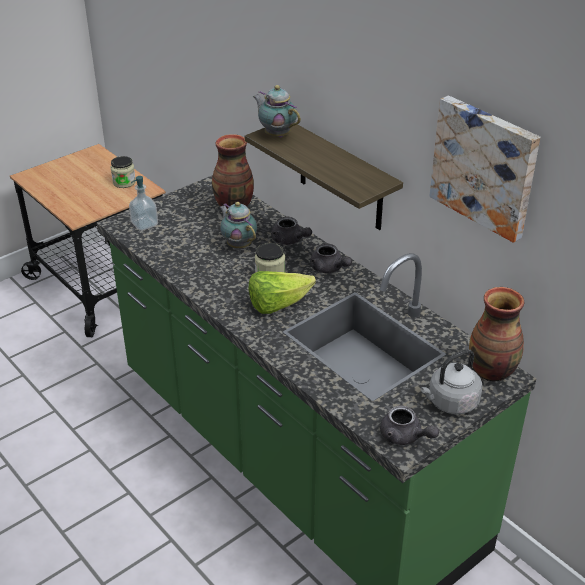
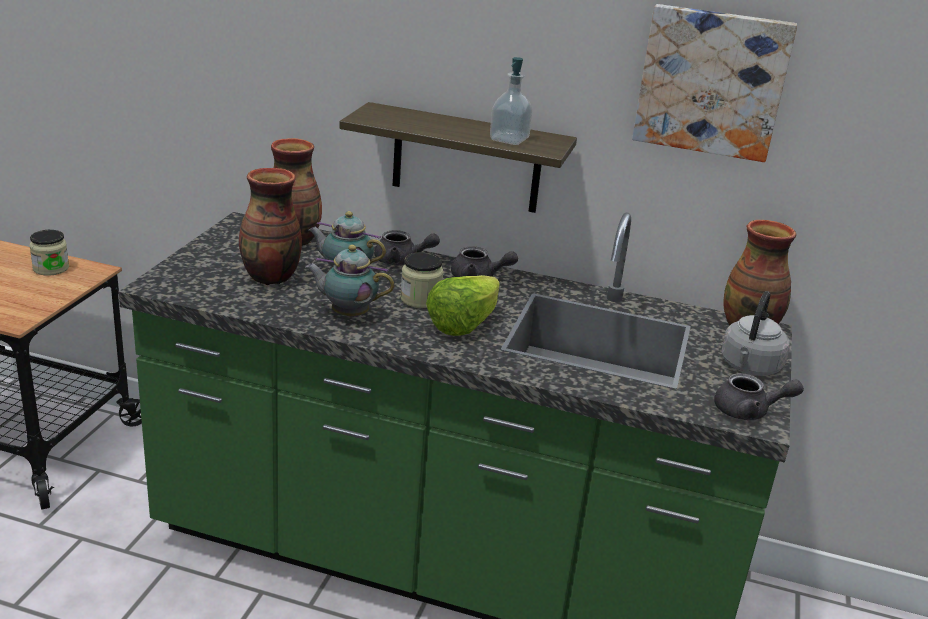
camera: 35 degrees left, 10 degrees down
soap dispenser [129,176,158,231] -> soap dispenser moved to [490,57,533,145]
teapot [253,85,301,137] -> teapot moved to [305,245,394,317]
none -> vase [239,168,302,285]

